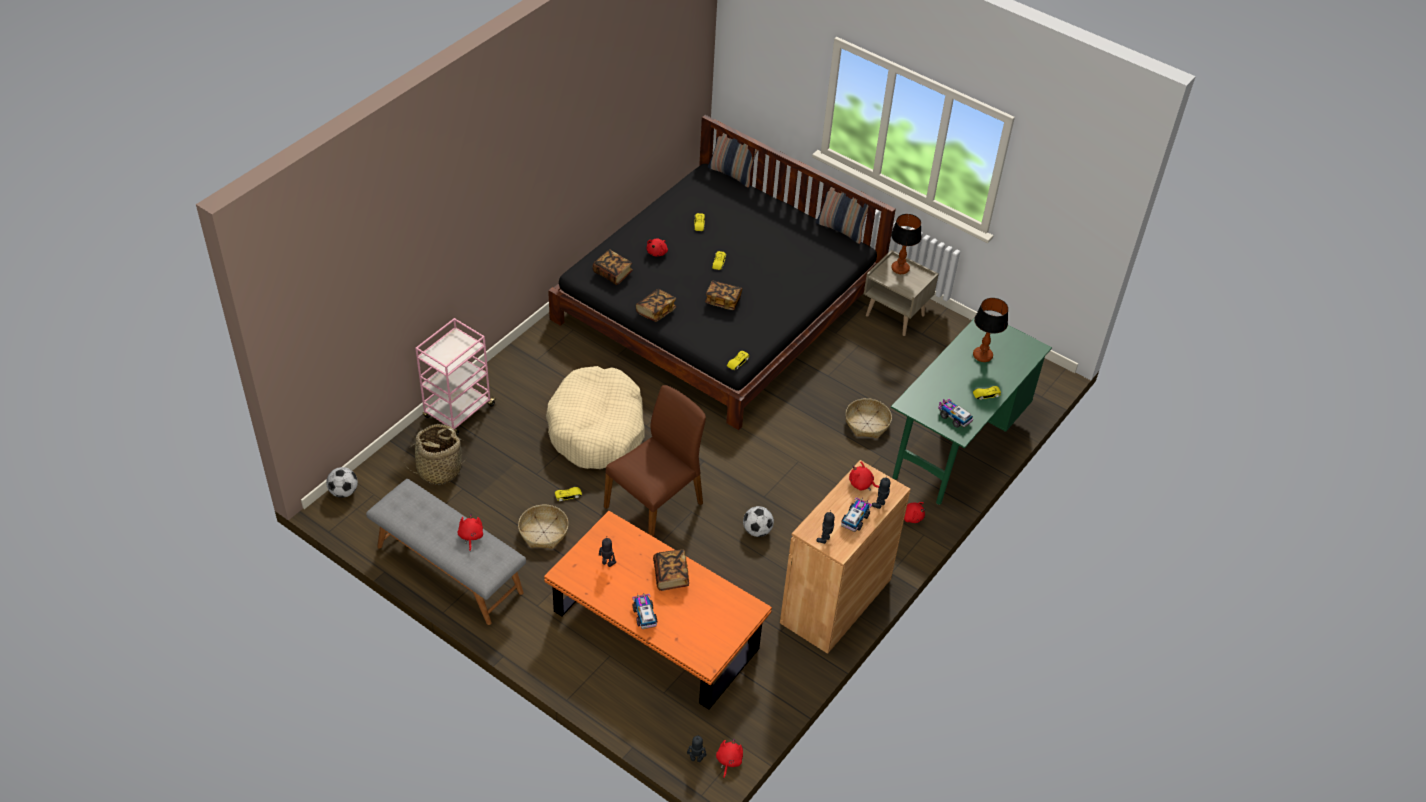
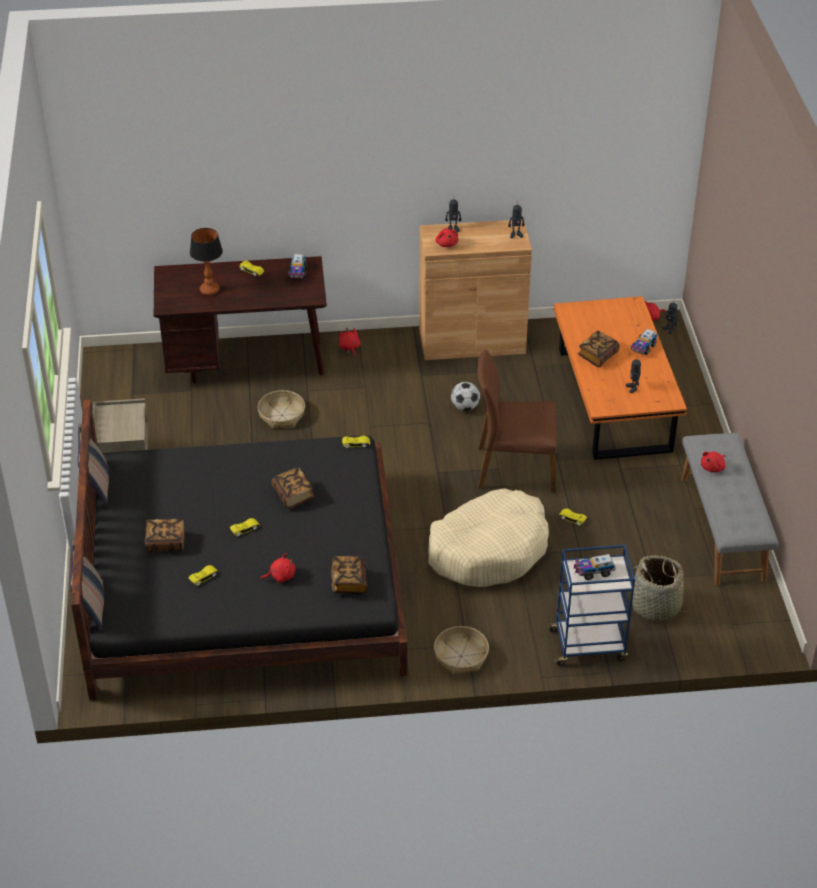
camera: 130 degrees left, 5 degrees down
football [326,467,358,498] -> none
pink cart [415,318,497,435] -> blue cart [546,545,635,666]
basket [518,505,569,549] -> basket moved to [434,626,489,675]
book [636,289,676,322] -> book moved to [145,519,185,552]
toy truck [841,497,872,532] -> toy truck moved to [574,554,616,580]
table lamp [891,214,922,274] -> none
green desk [891,319,1052,505] -> brown desk [154,256,327,384]

